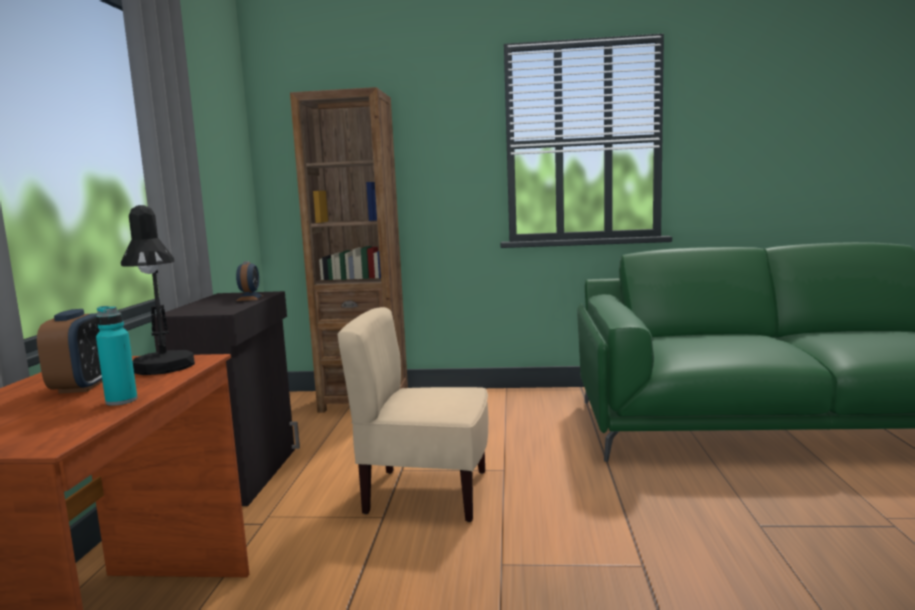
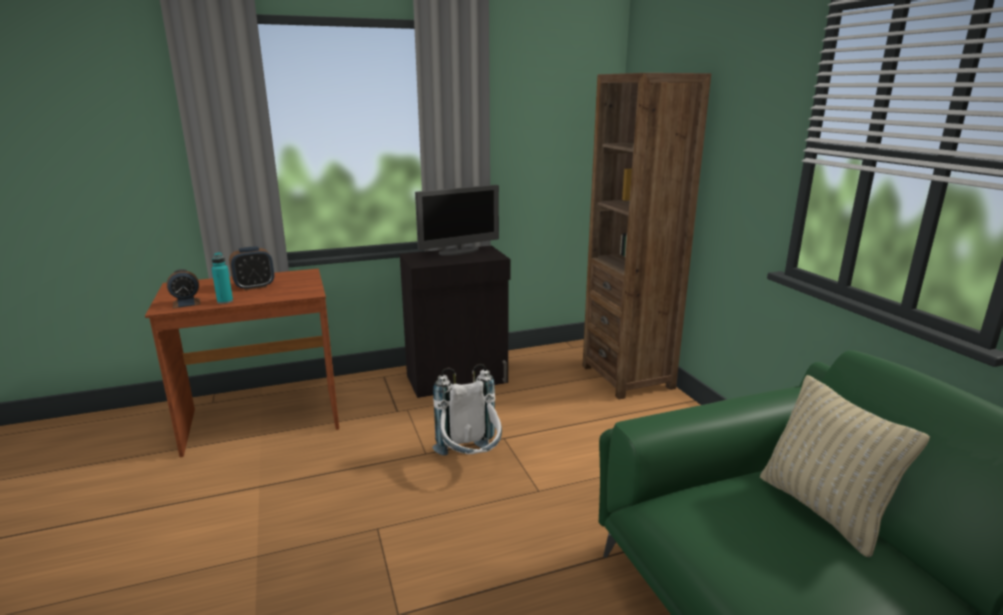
camera: 65 degrees right, 10 degrees up
black table lamp [121,205,195,375] -> none
alarm clock [236,261,264,301] -> alarm clock moved to [167,269,201,308]
beige chair [337,307,489,522] -> white backpack [432,364,502,456]
none -> monitor [415,185,499,256]
none -> beige pillow [760,375,930,558]

